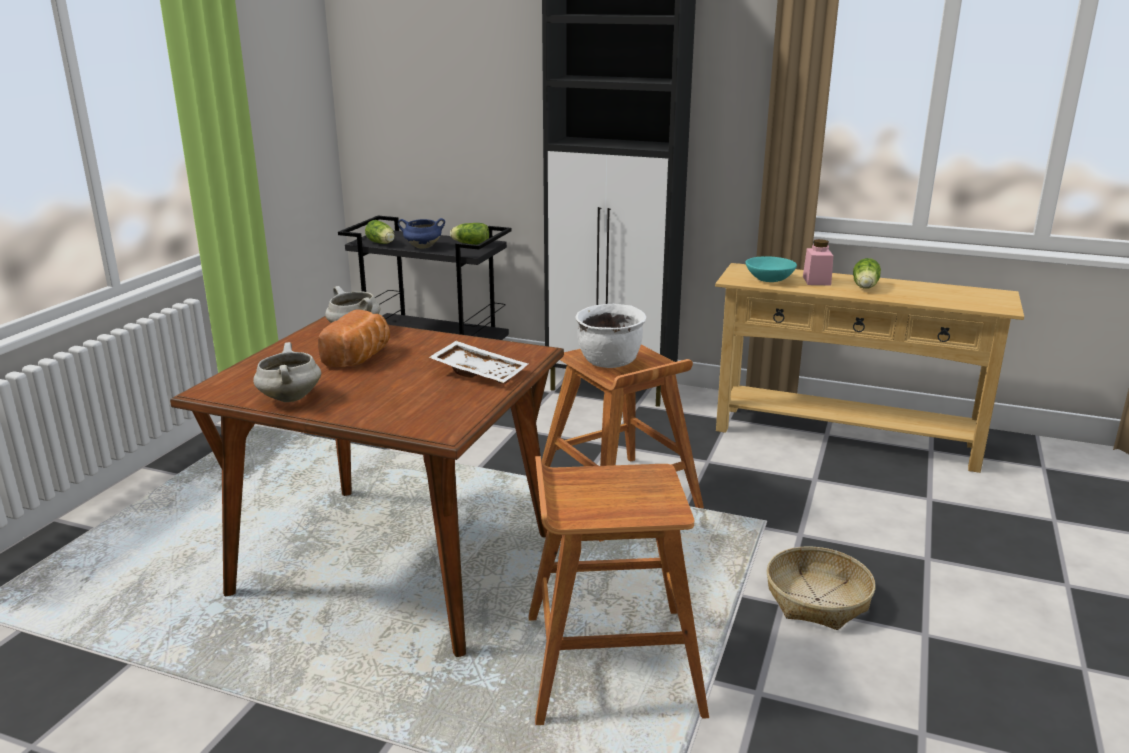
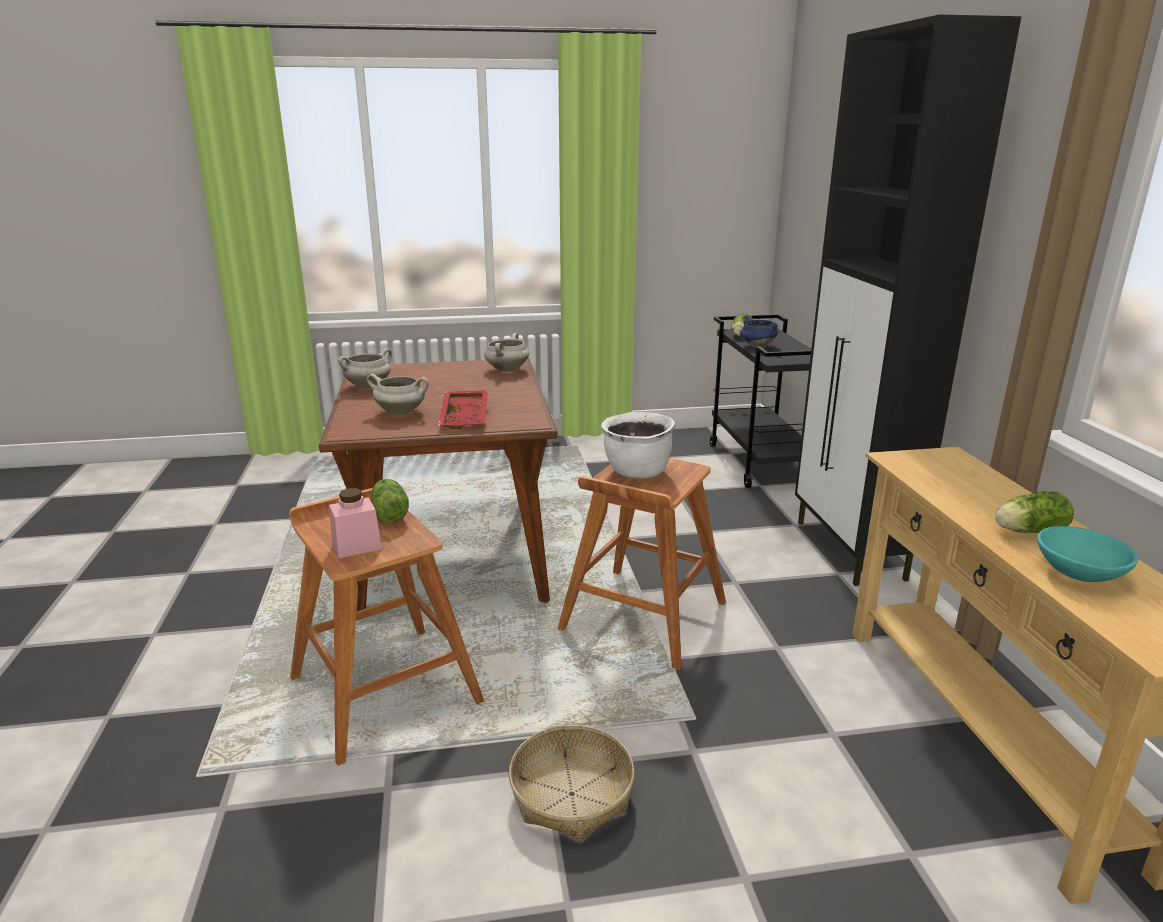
camera: 60 degrees right, 0 degrees up
bread [318,309,390,367] -> none
white tray [428,341,528,384] -> red tray [438,390,488,430]
lettuce [450,223,489,245] -> lettuce moved to [371,479,409,523]
turquoise bowl [745,256,797,282] -> turquoise bowl moved to [1037,526,1138,582]
pink jar [803,239,833,285] -> pink jar moved to [329,488,382,558]
none -> white cooking pot [367,374,429,415]

